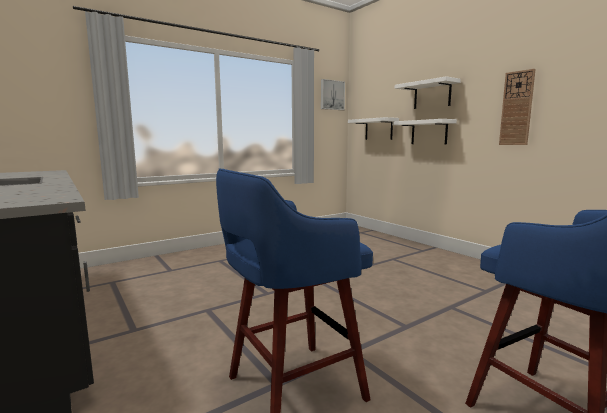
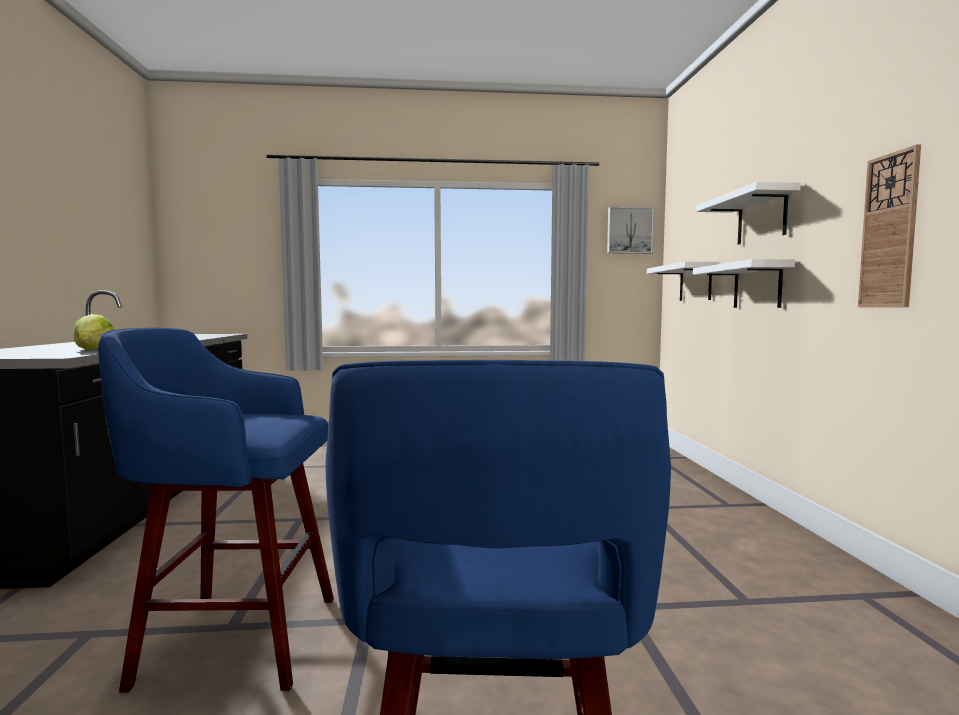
camera: 30 degrees right, 5 degrees down
none -> lettuce [74,314,114,350]

